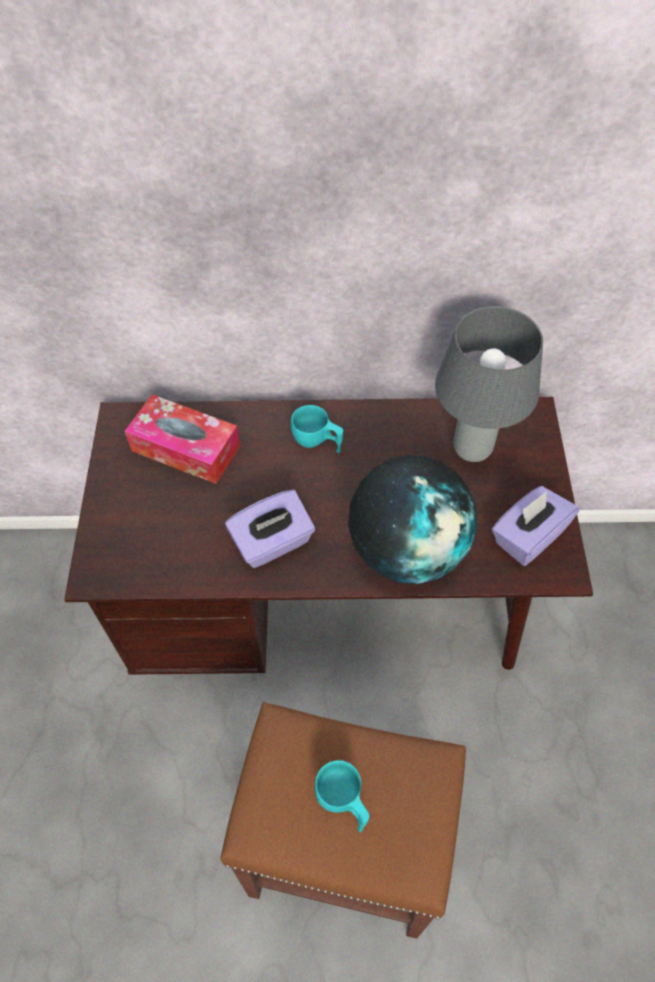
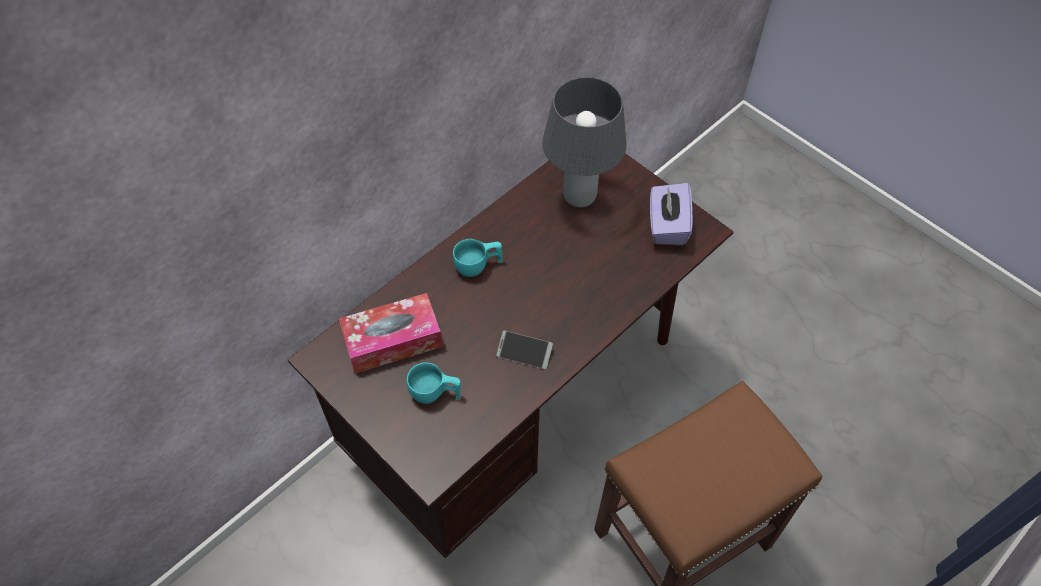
camera: 45 degrees left, 0 degrees up
purple tissue box [225,489,315,568] -> phone [496,331,553,369]
turquoise cup [315,760,369,833] -> turquoise cup moved to [407,362,461,404]
globe [348,455,477,584] -> none

